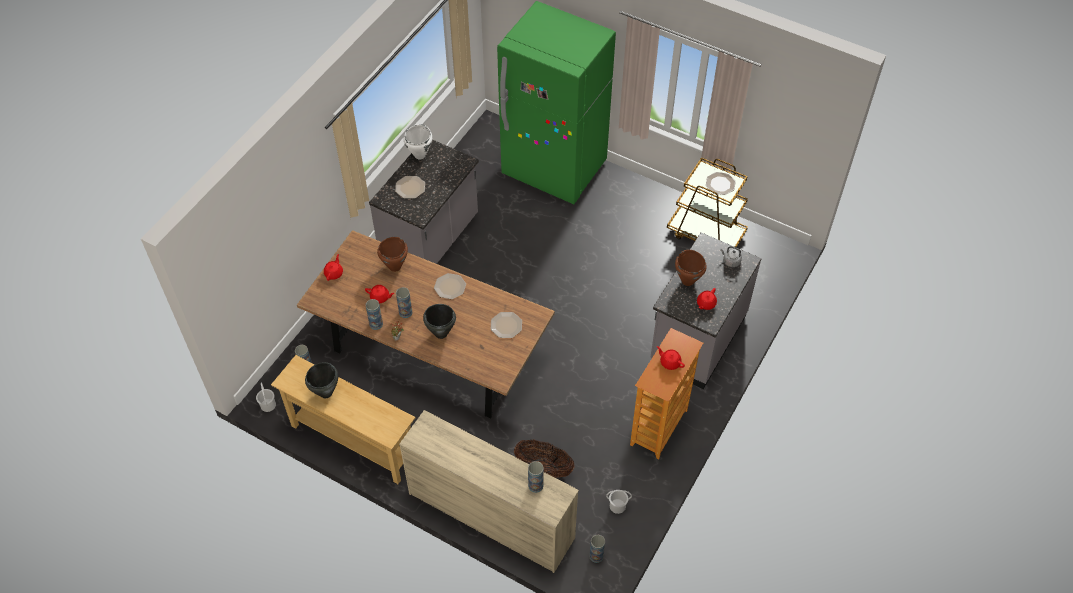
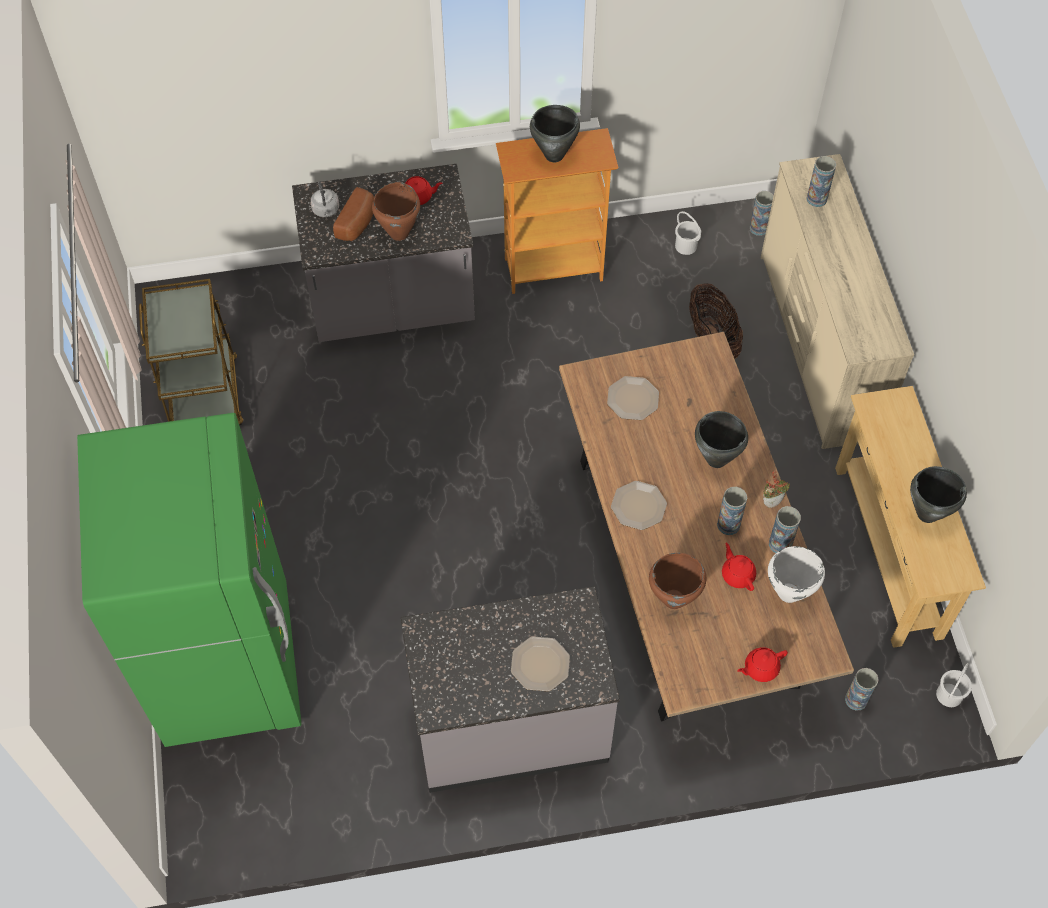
camera: 130 degrees left, 5 degrees up
white cooking pot [404,125,432,159] -> white cooking pot moved to [768,546,825,603]
red teapot [657,346,685,370] -> black cooking pot [530,105,580,162]
plate [706,172,736,195] -> none
none -> bread [333,187,374,241]

